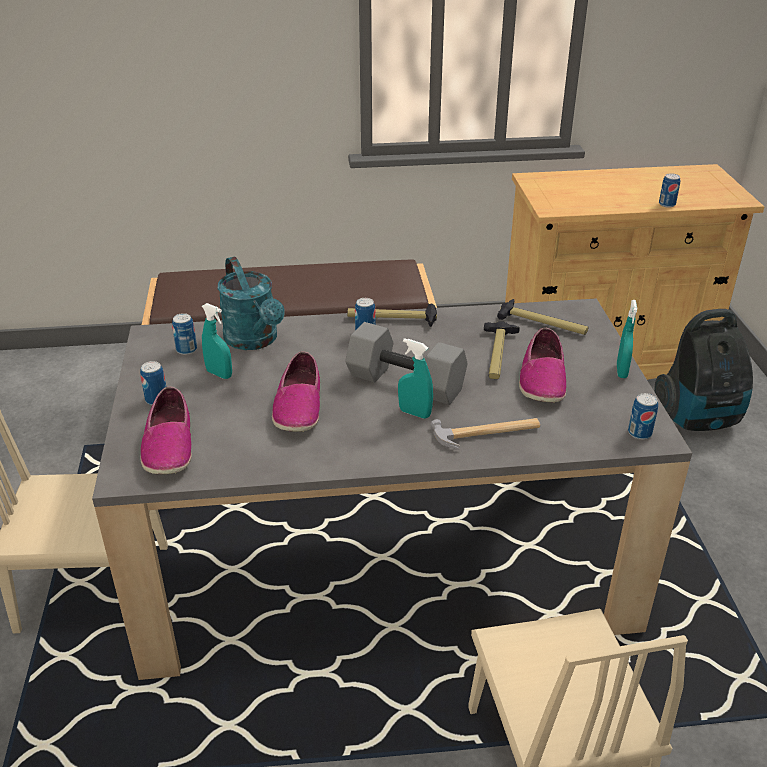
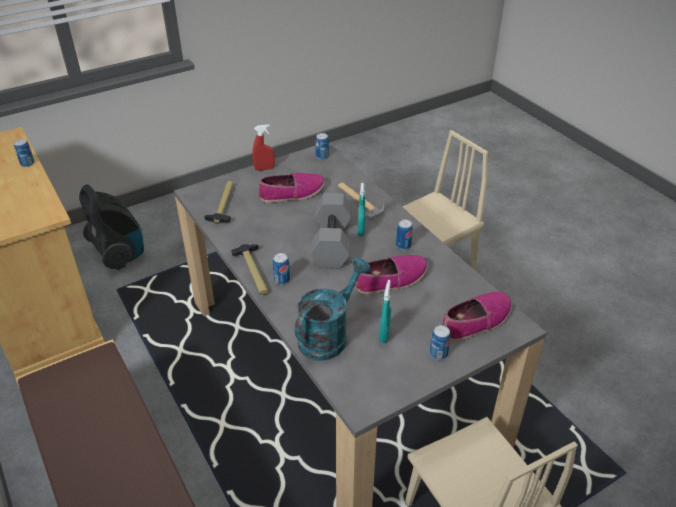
camera: 115 degrees left, 5 degrees up
can [172,313,197,355] -> can moved to [396,220,413,250]
hammer [484,321,520,379] -> none
turquoise spray bottle [617,300,637,378] -> red spray bottle [252,124,275,171]

